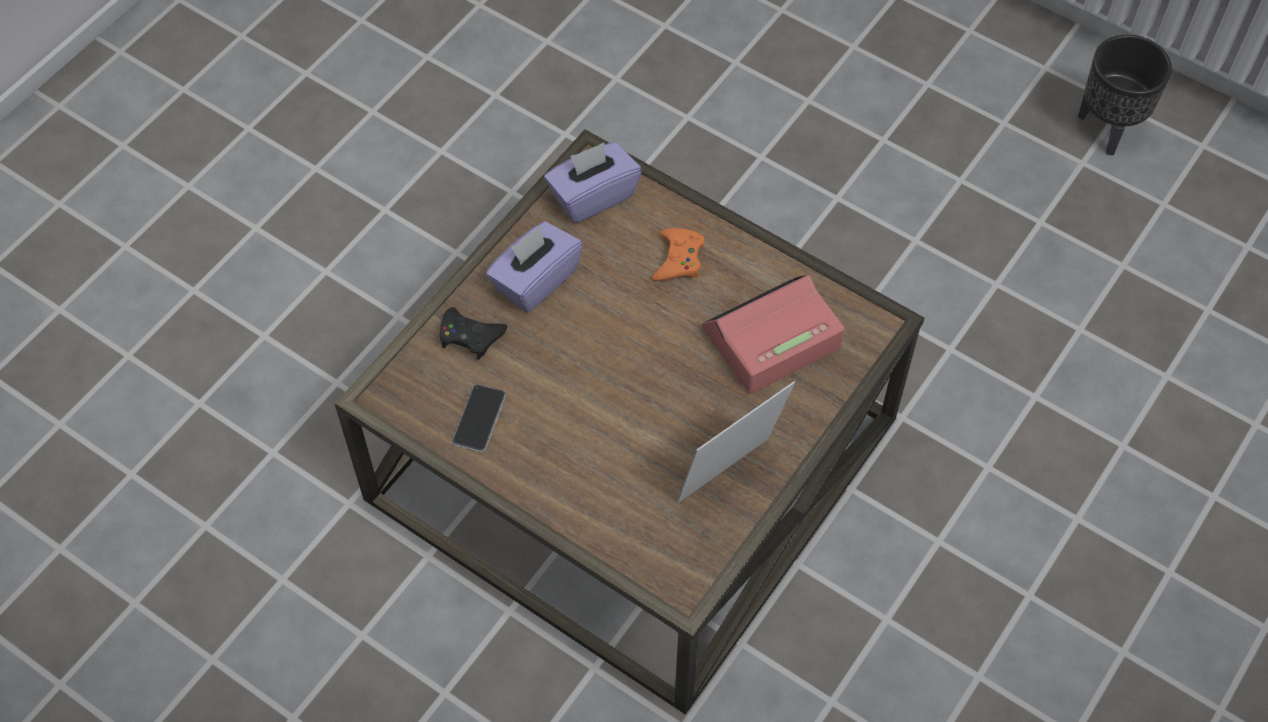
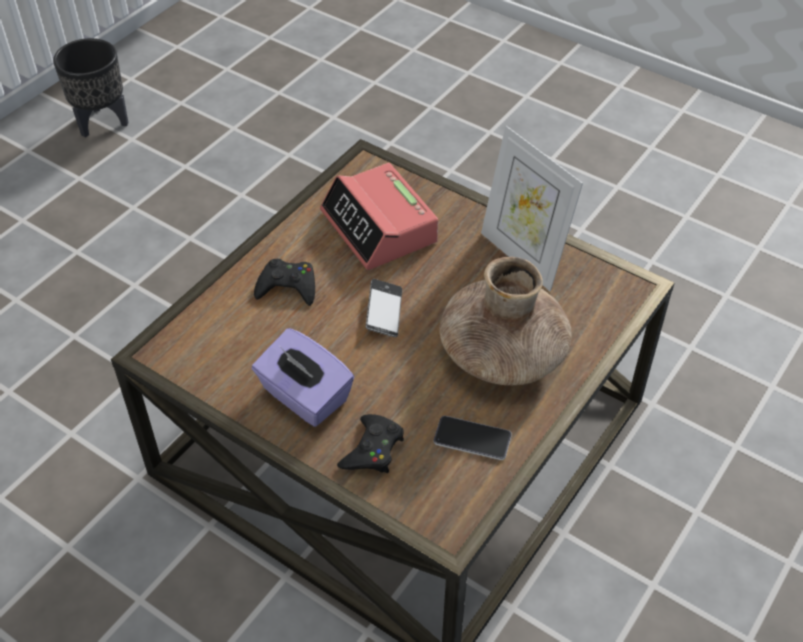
camera: 90 degrees left, 10 degrees down
purple tissue box [544,142,641,223] -> none
orange game controller [652,228,705,281] -> black game controller [254,259,315,306]
none -> phone [365,279,402,337]
none -> brown vase [439,257,572,385]

